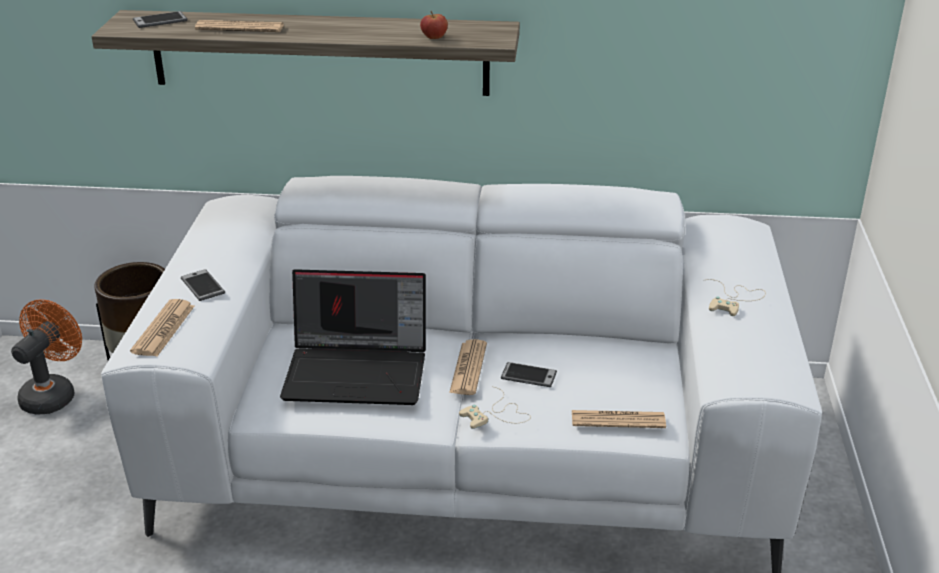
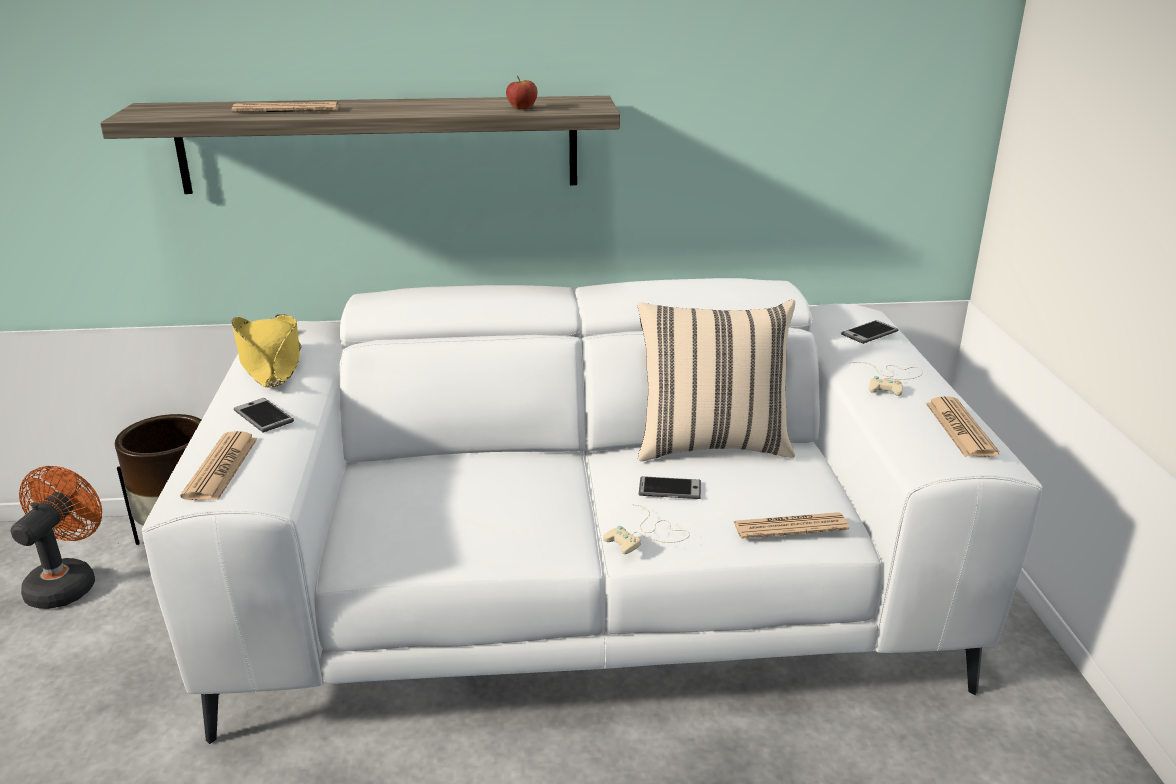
camera: 10 degrees left, 5 degrees down
phone [133,11,188,28] -> phone moved to [841,320,899,344]
laptop [280,269,426,405] -> none
newspaper [449,339,487,395] -> newspaper moved to [926,396,1000,457]
none -> yellow hat [231,314,301,388]
none -> beige pillow [637,299,795,461]

